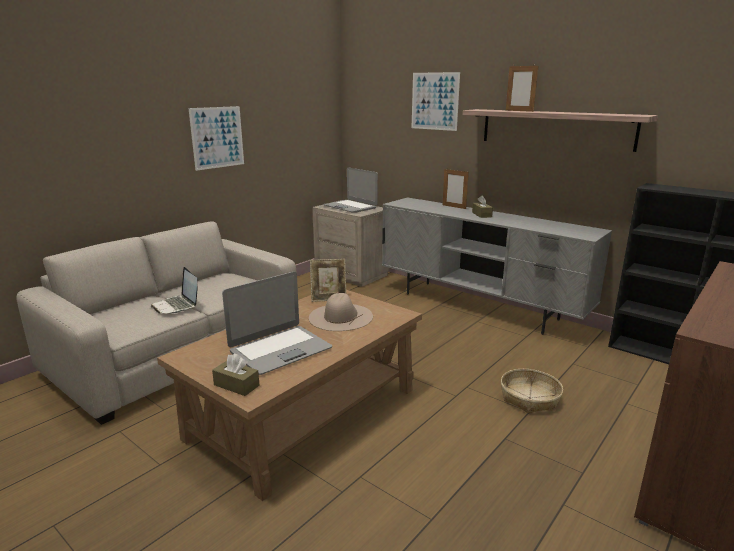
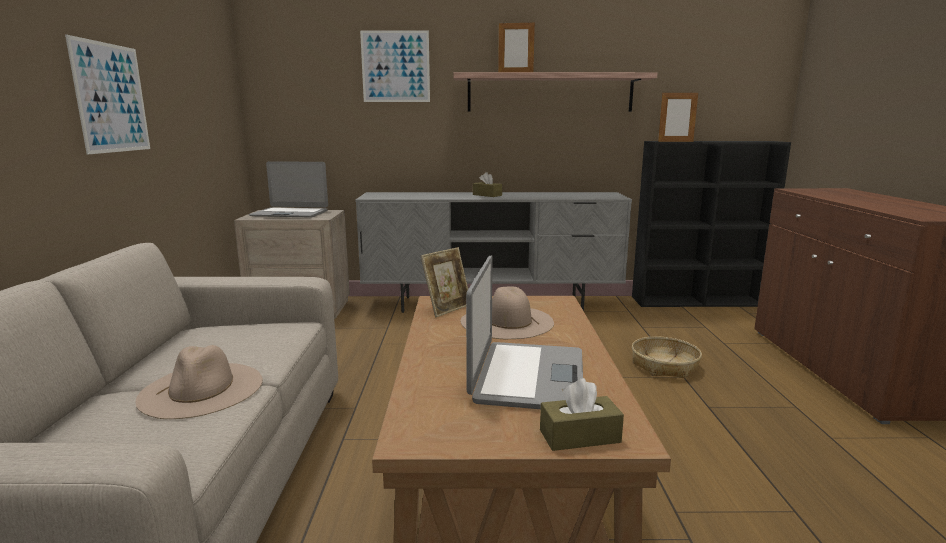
camera: 40 degrees left, 5 degrees down
laptop [151,267,197,314] -> beige hat [136,345,263,419]
picture frame [443,168,469,209] -> picture frame moved to [658,91,698,142]

